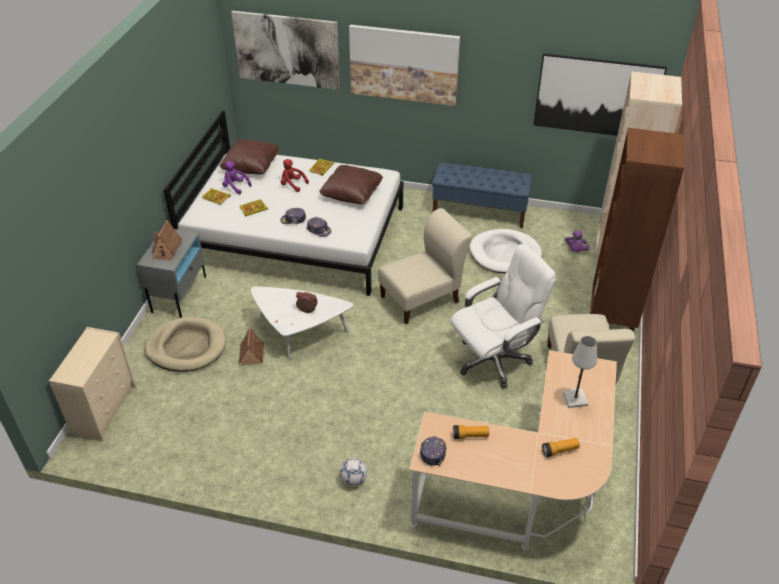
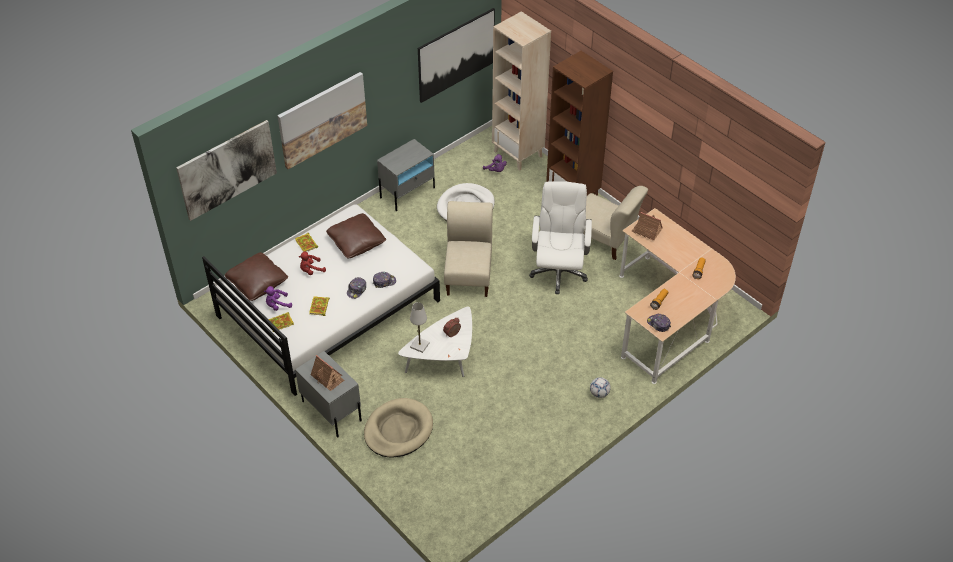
camera: 55 degrees left, 5 degrees up
beige dresser [49,327,136,441] -> none
toy house [239,327,265,365] -> toy house moved to [631,212,662,241]
blue bench [432,162,533,228] -> grey nightstand [377,139,435,211]
white table lamp [563,336,597,408] -> white table lamp moved to [410,302,430,353]

